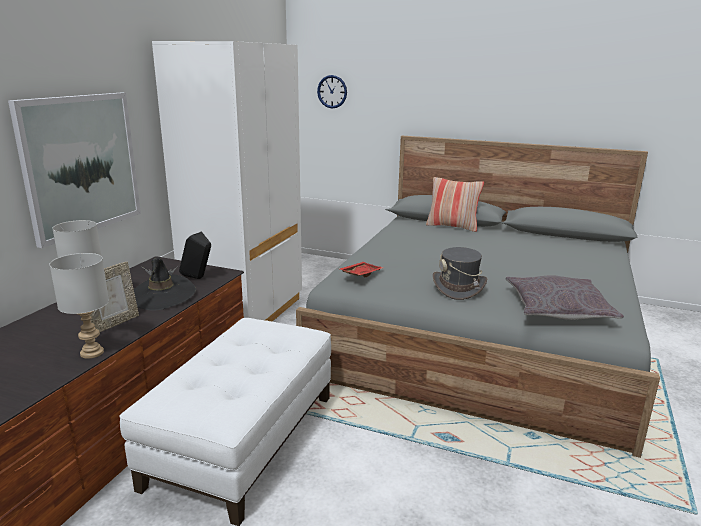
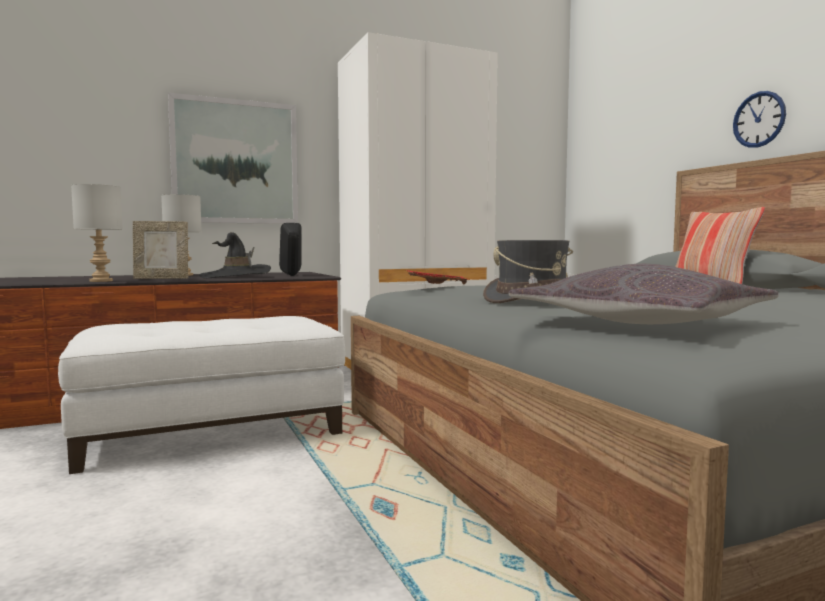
camera: 45 degrees right, 15 degrees down
wall clock [317,75,347,108] -> wall clock moved to [733,91,786,148]

